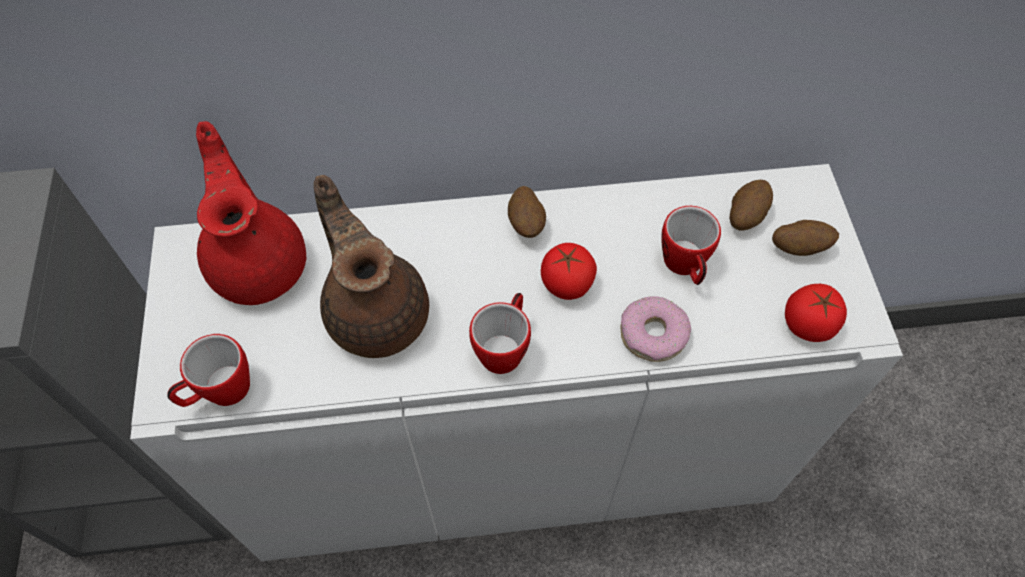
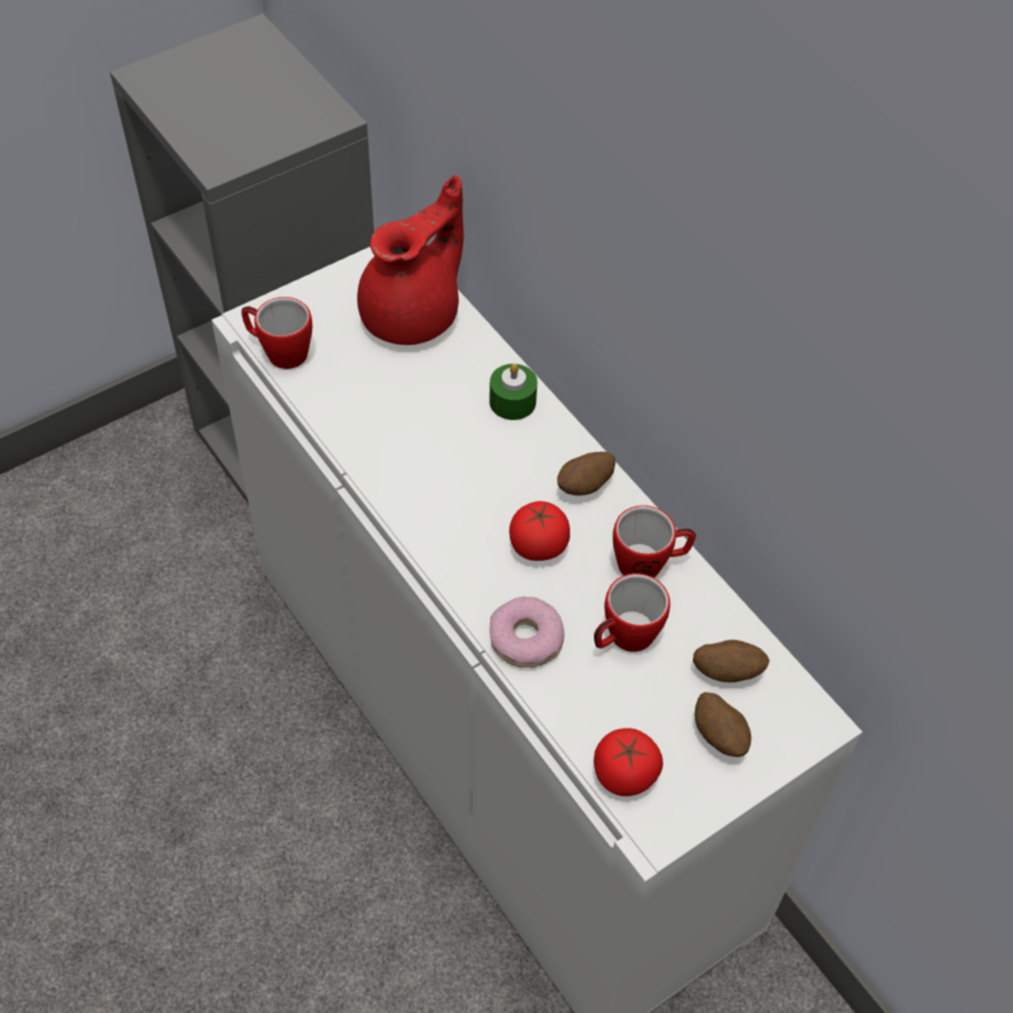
camera: 60 degrees right, 5 degrees down
brown teapot [314,175,429,358] -> none
mug [469,293,531,374] -> mug moved to [613,505,696,578]
none -> green candle [489,364,537,420]

